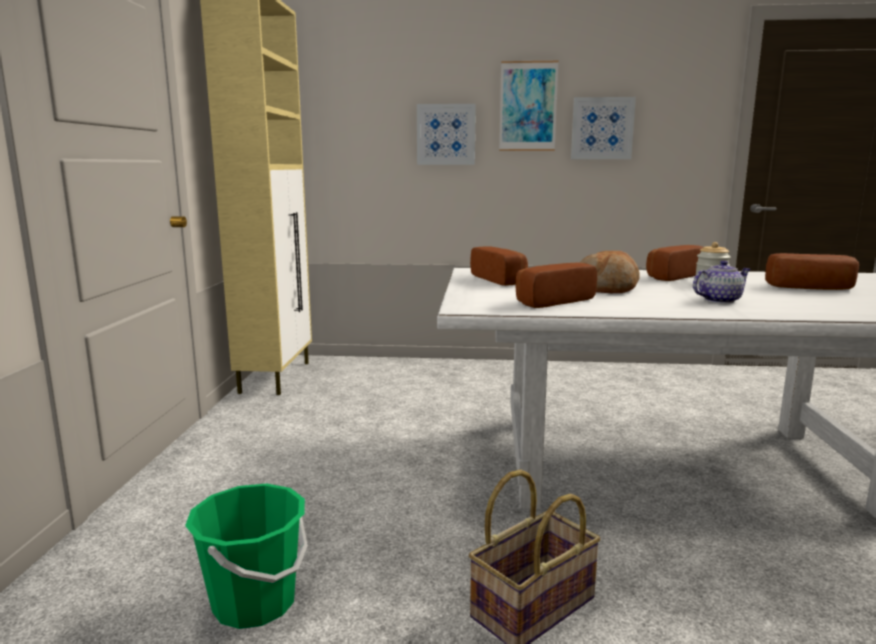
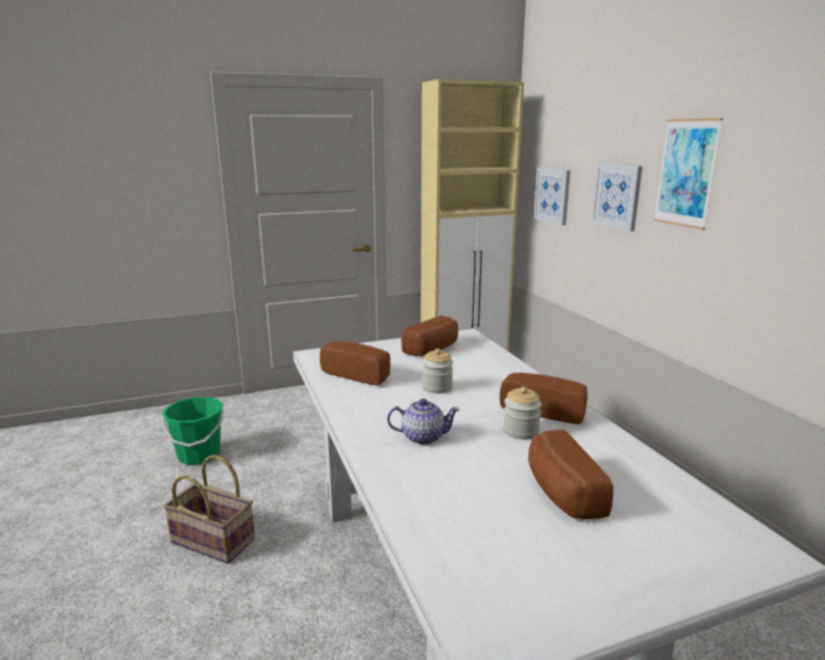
camera: 65 degrees right, 5 degrees up
picture [571,97,636,159] -> picture moved to [534,167,570,225]
bread [580,251,640,293] -> jar [422,349,453,394]
teapot [693,260,751,304] -> teapot turned 45 degrees counterclockwise [387,399,460,445]

